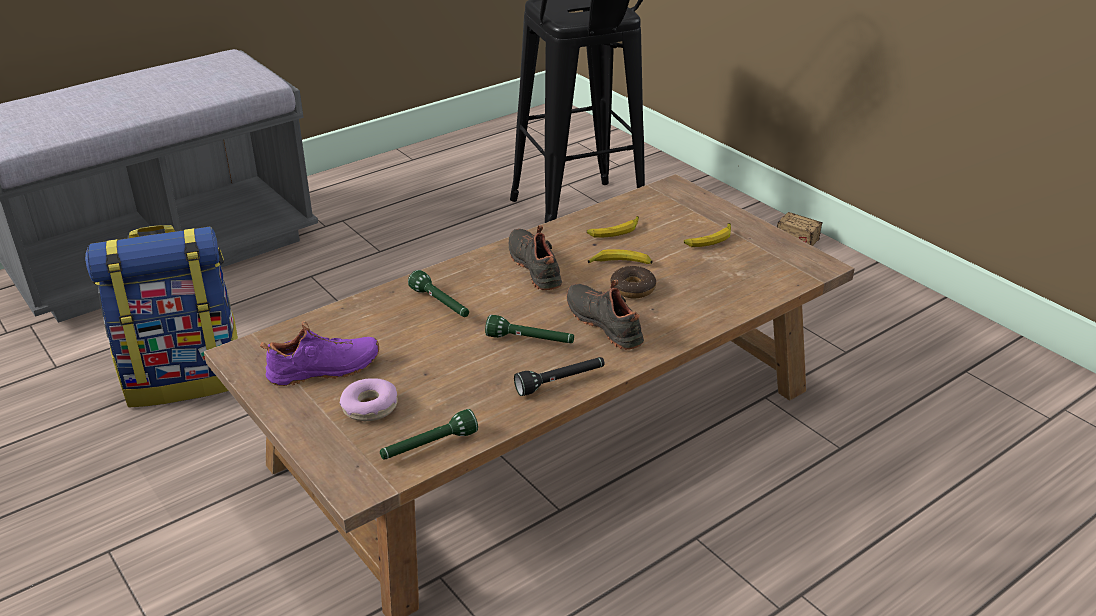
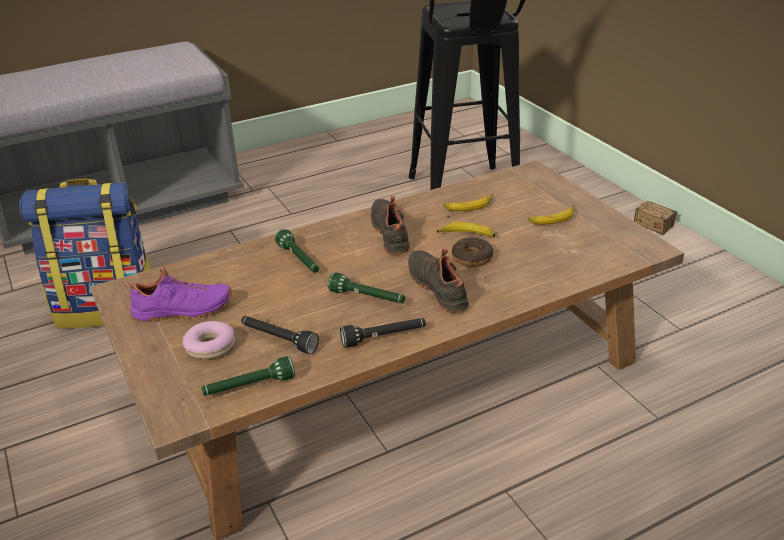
camera: 10 degrees right, 0 degrees up
none -> black flashlight [241,316,319,354]

